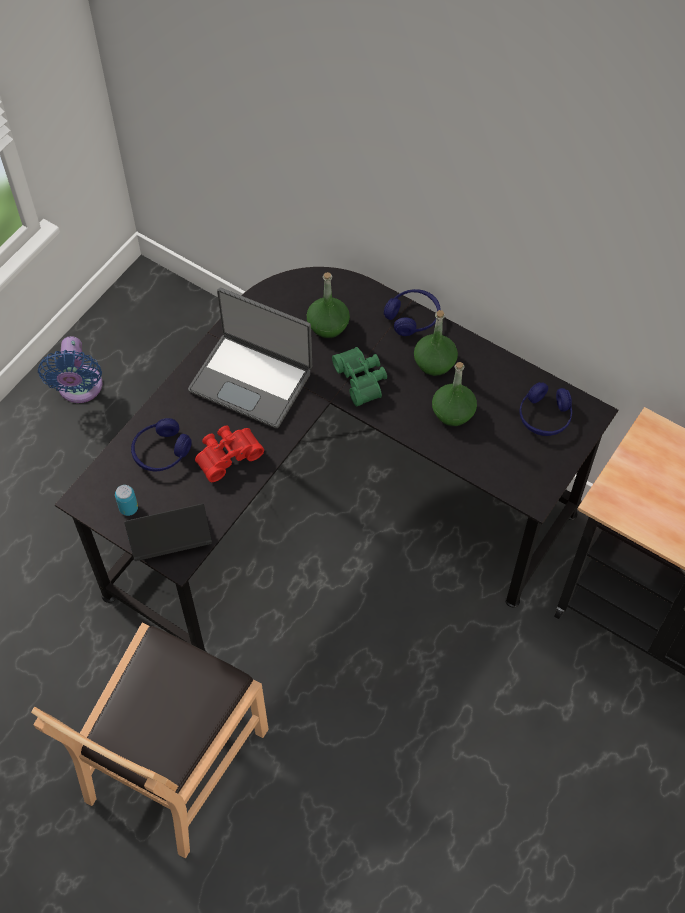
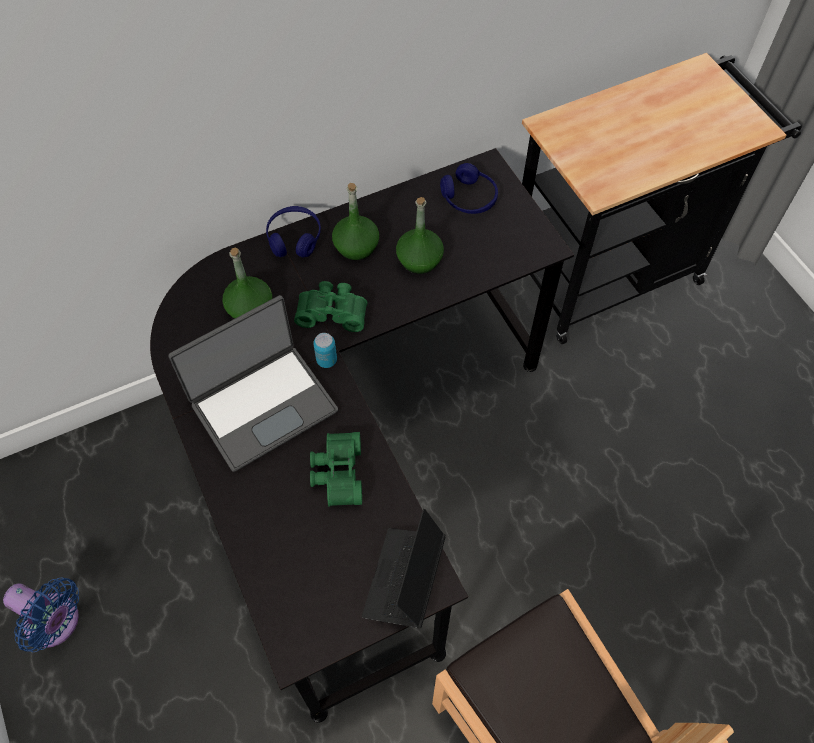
camera: 60 degrees left, 0 degrees up
can [115,485,138,516] -> can moved to [313,333,337,368]
blue headphones [131,418,191,471] -> none
red binoculars [195,425,264,482] -> green binoculars [310,432,362,506]

